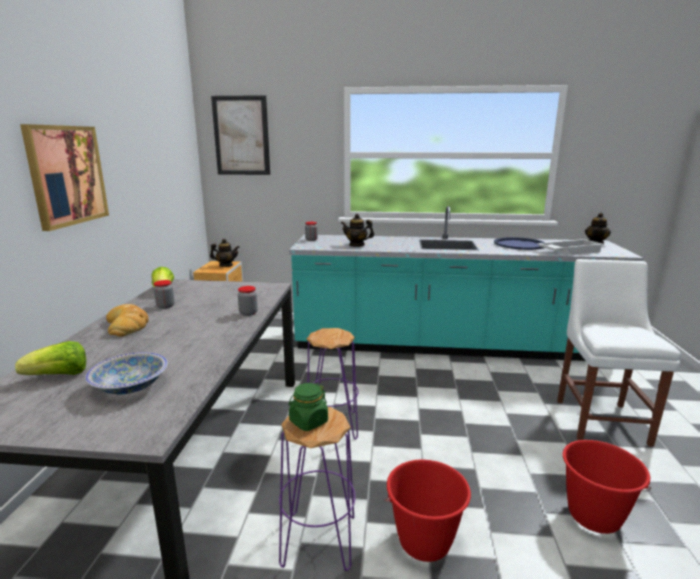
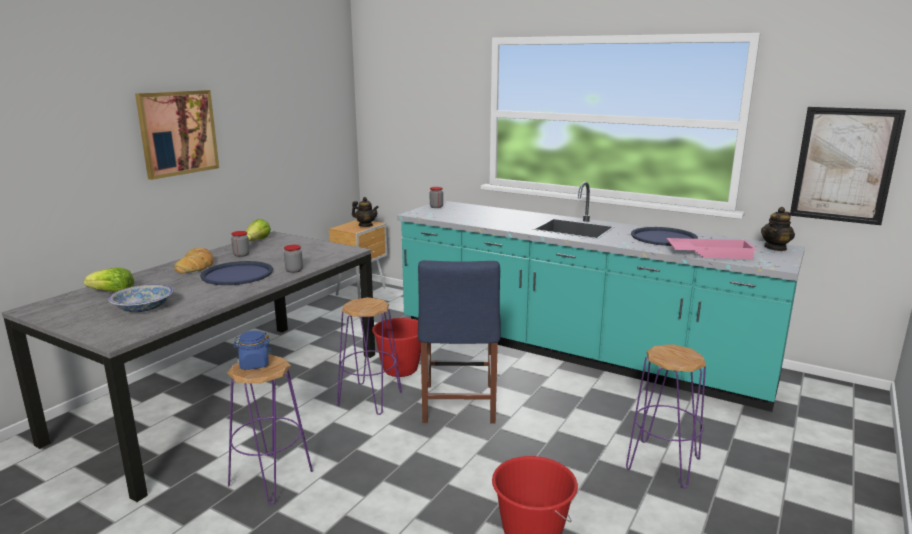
camera: 25 degrees right, 0 degrees up
picture [211,95,270,175] -> picture moved to [790,107,906,225]
green jar [288,383,328,431] -> blue jar [233,331,272,370]
teapot [341,214,374,247] -> none
red bucket [384,459,471,562] -> red bucket moved to [372,318,421,377]
white tray [537,239,604,255] -> pink tray [667,238,757,259]
white chair [557,259,681,447] -> purple stool [626,344,706,489]
none -> blue tray [200,261,273,285]
none -> blue chair [418,260,501,424]

